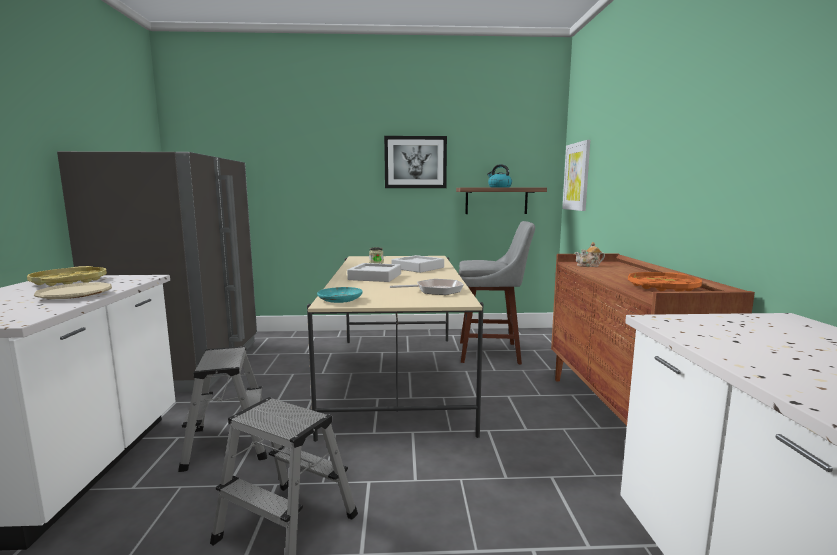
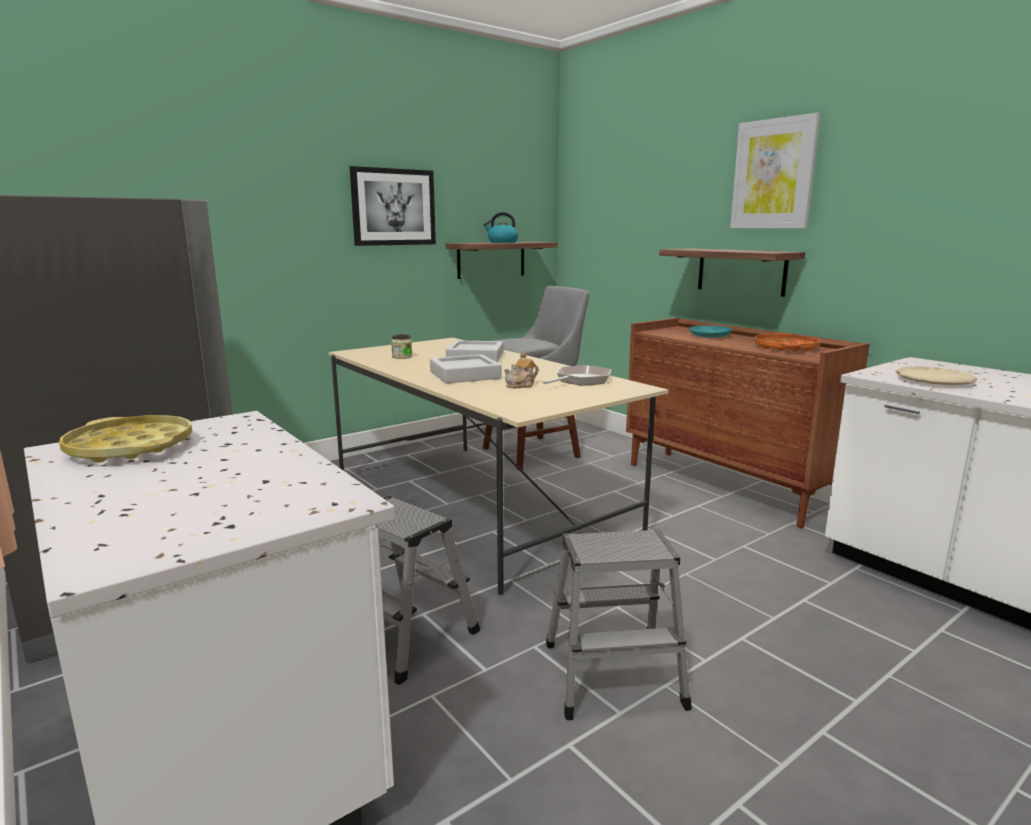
camera: 35 degrees left, 5 degrees up
beige plate [34,282,112,299] -> beige plate moved to [896,366,978,385]
turquoise plate [317,287,363,303] -> turquoise plate moved to [689,325,732,338]
picture [562,140,590,211] -> picture moved to [730,113,820,228]
teapot [575,242,605,267] -> teapot moved to [504,352,539,388]
none -> shelf [659,248,805,297]

